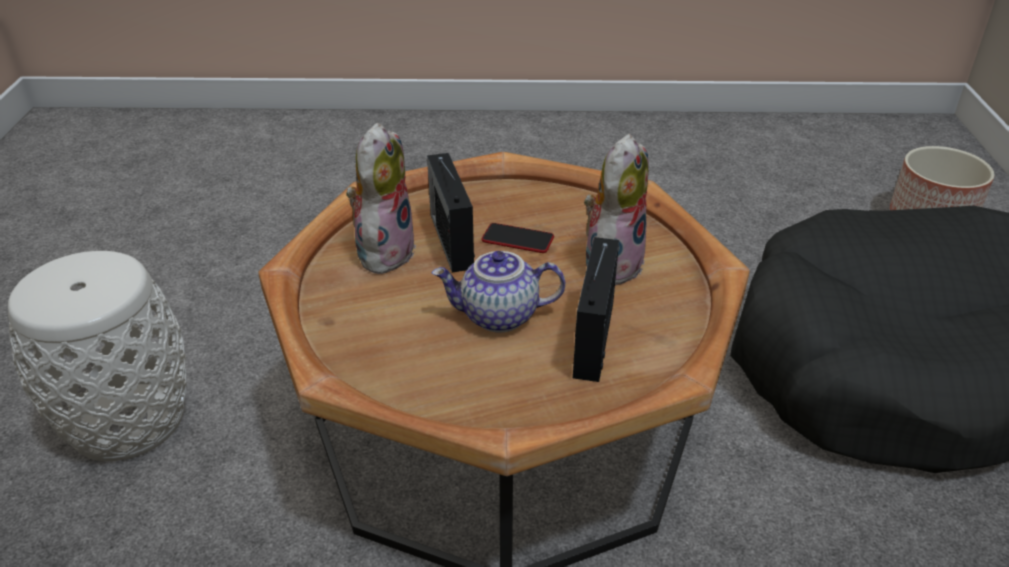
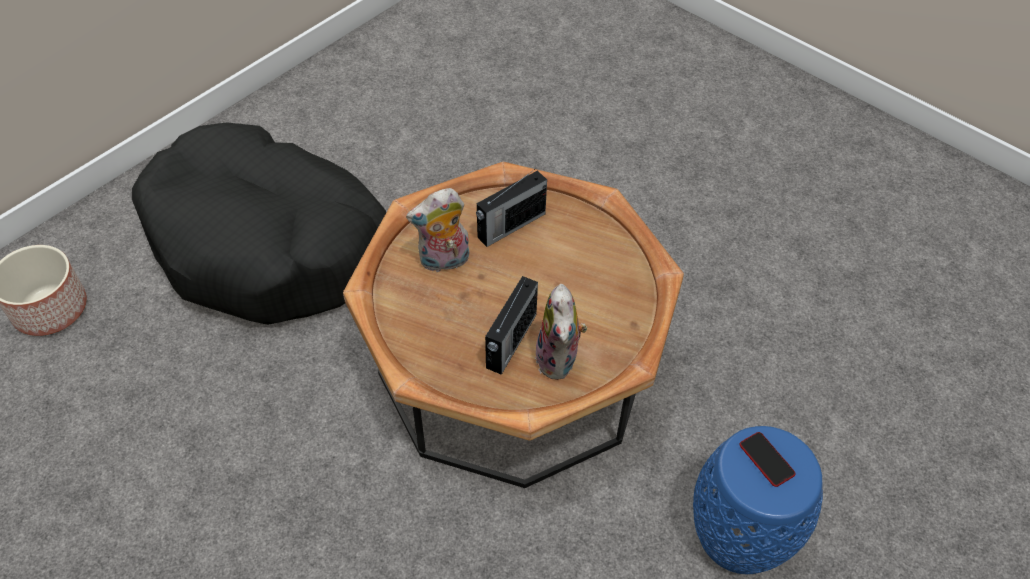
camera: 140 degrees left, 15 degrees up
white stool [8,251,186,461] -> blue stool [693,426,823,574]
plush toy [346,123,417,274] -> plush toy turned 60 degrees counterclockwise [535,284,587,380]
teapot [432,251,565,332] -> none
phone [481,223,554,253] -> phone moved to [740,432,795,487]

